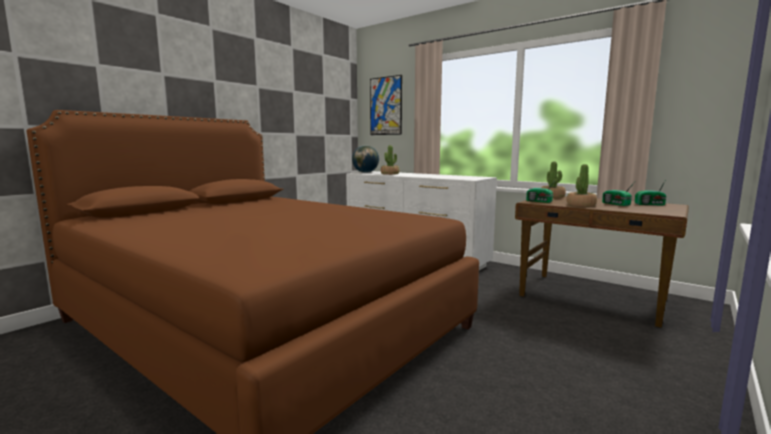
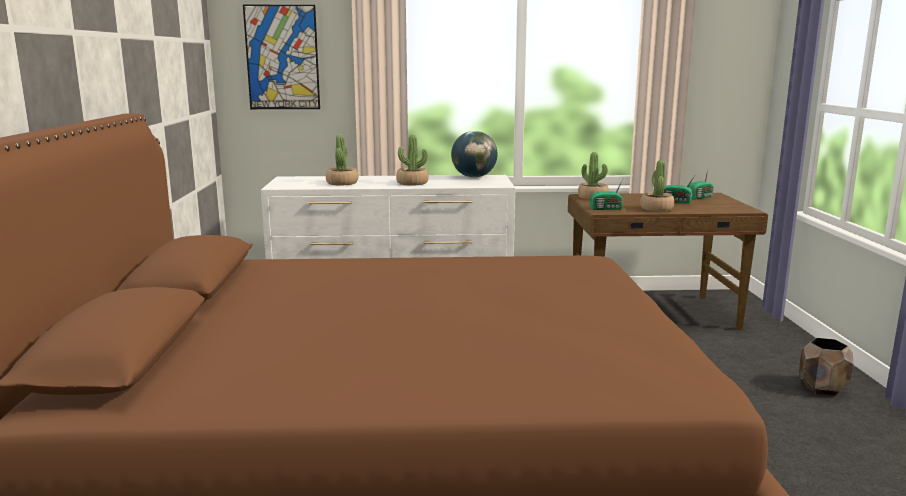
camera: 40 degrees left, 5 degrees up
globe [352,145,379,173] -> globe moved to [451,131,498,178]
none -> potted plant [396,135,428,186]
none -> brown planter [799,338,853,396]

